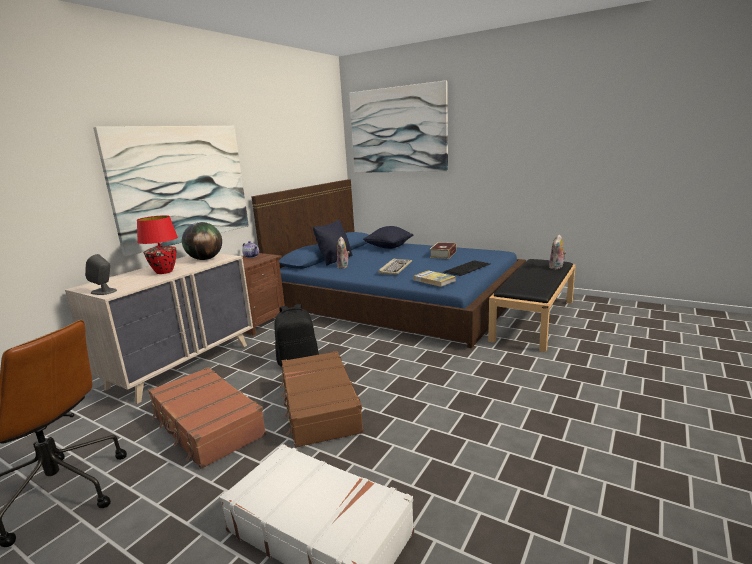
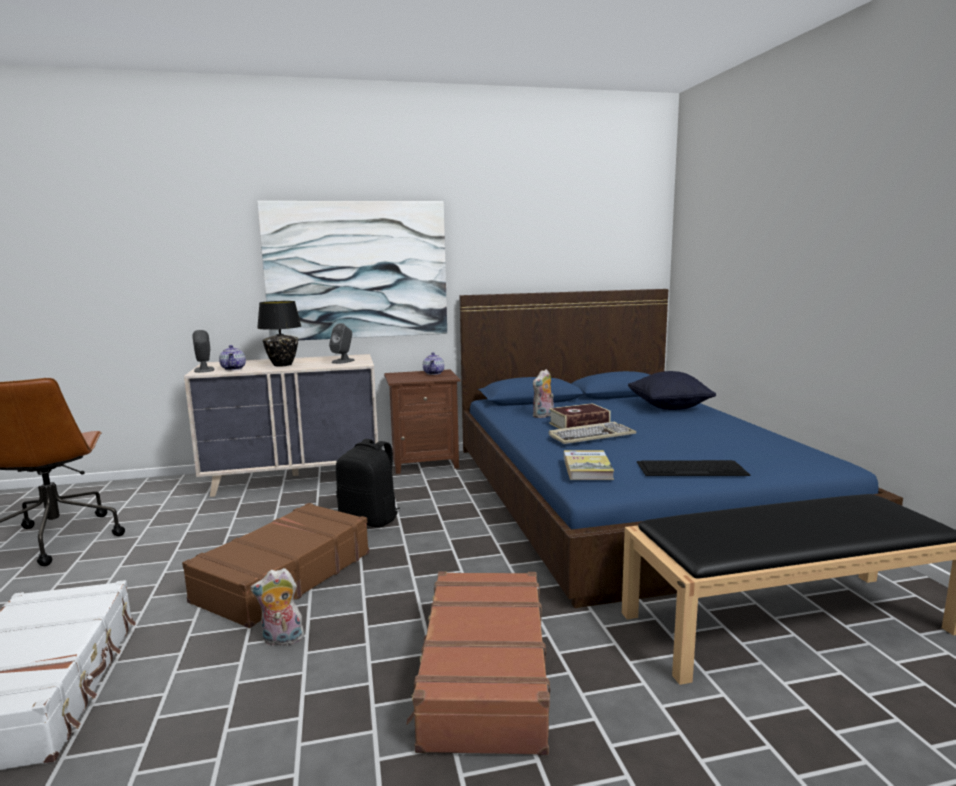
camera: 45 degrees right, 5 degrees down
red table lamp [137,215,178,274] -> black table lamp [257,301,301,366]
brown suitcase [148,367,266,469] -> brown suitcase moved to [406,571,550,755]
globe [182,222,222,260] -> grey speaker [329,323,355,364]
black pillow [313,220,352,266] -> none
picture [349,80,448,173] -> none
book [430,242,457,259] -> book moved to [549,403,611,429]
plush toy [549,234,566,269] -> plush toy moved to [250,568,306,648]
none -> teapot [219,345,246,370]

